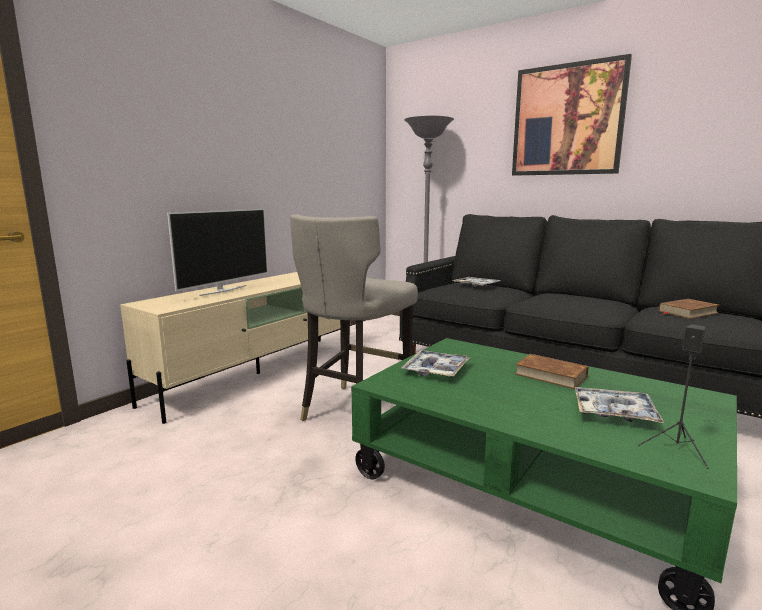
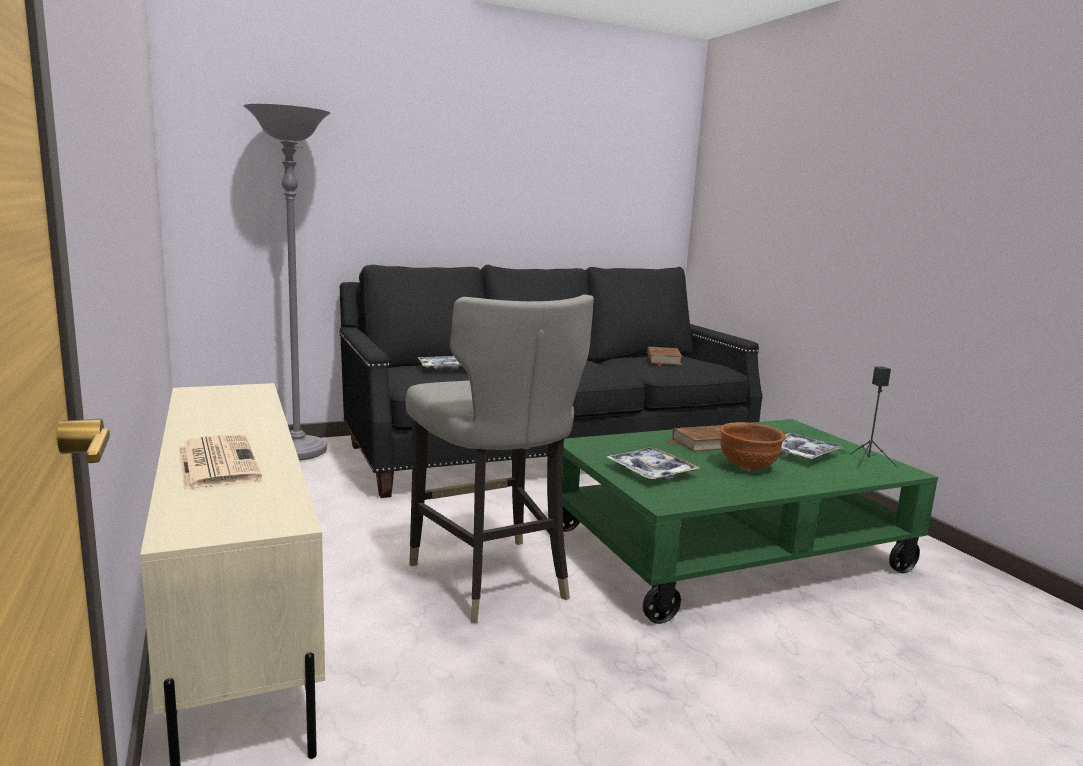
camera: 60 degrees left, 0 degrees up
television [167,209,268,296] -> newspaper [179,434,262,490]
picture [512,54,632,176] -> none
none -> brown bowl [720,422,786,471]

